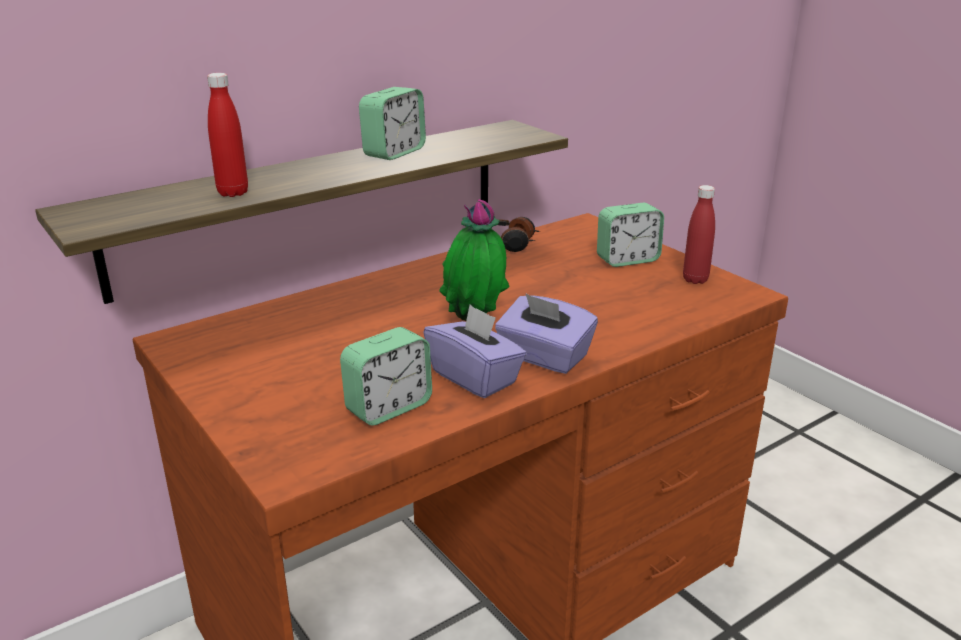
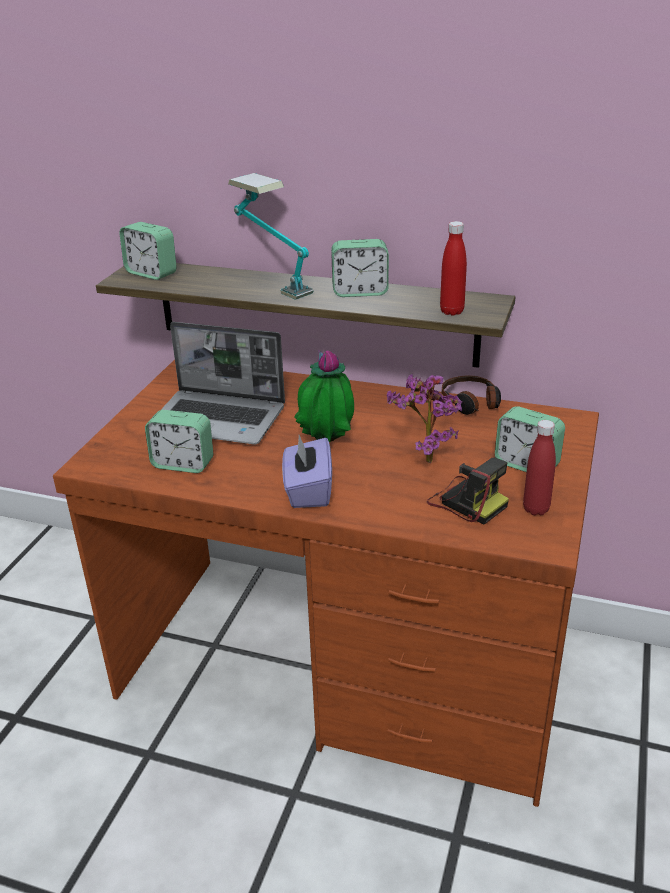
camera: 55 degrees right, 5 degrees up
red bottle [207,73,248,197] -> red bottle moved to [440,221,467,316]
purple tissue box [423,304,527,398] -> none
none -> alarm clock [119,222,177,280]
none -> laptop [161,322,285,444]
none -> table lamp [228,173,314,300]
none -> potted plant [387,374,462,463]
none -> camera [427,457,509,525]

